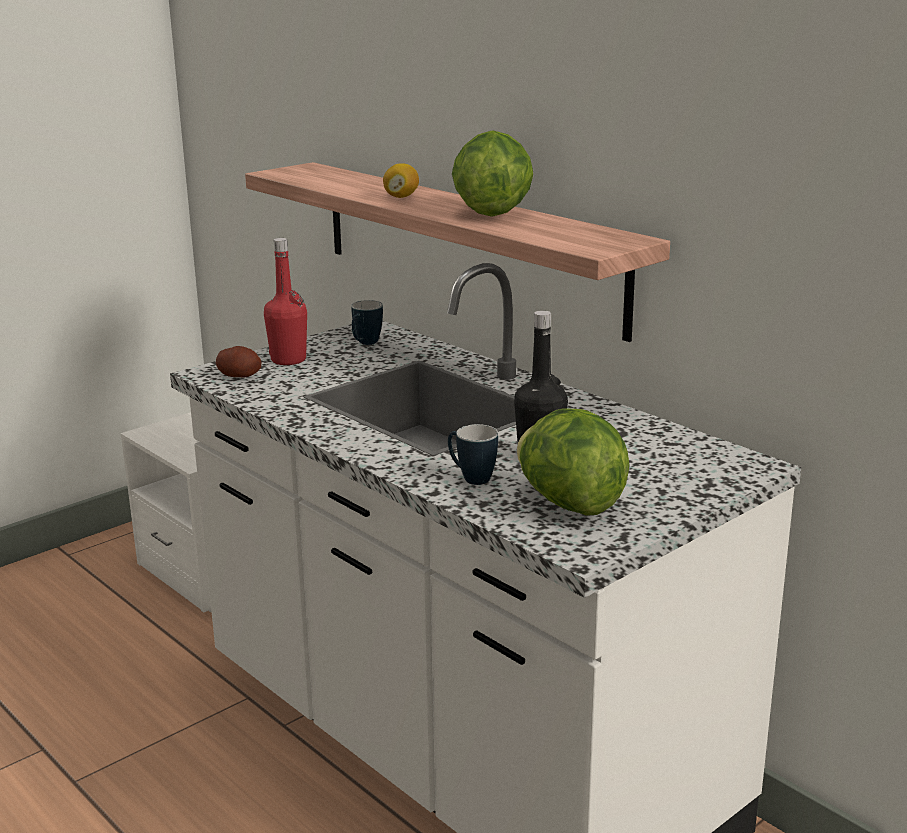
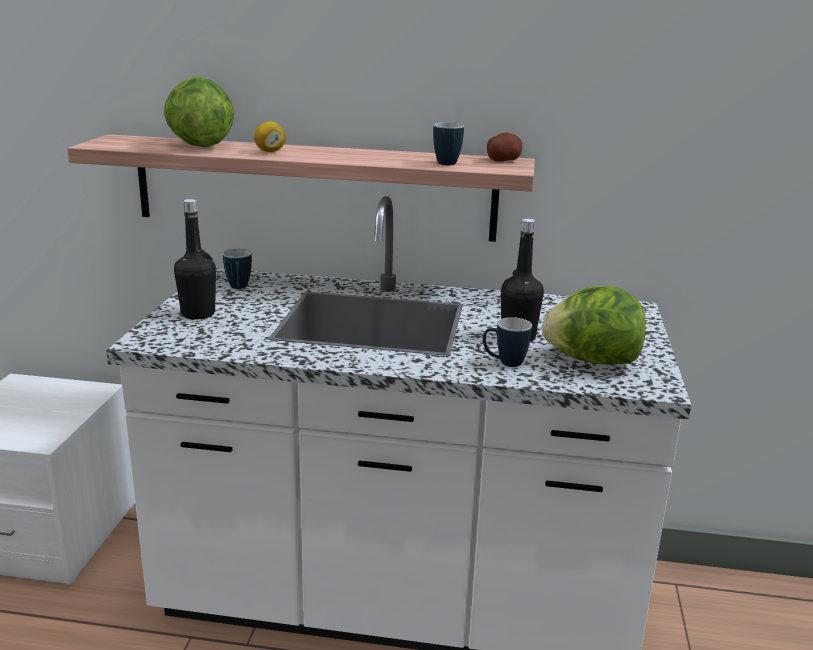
camera: 40 degrees left, 0 degrees up
potato [216,346,262,378] -> potato moved to [487,132,522,162]
red bottle [264,238,307,365] -> black bottle [174,199,216,320]
lettuce [452,130,533,216] -> lettuce moved to [164,76,234,147]
none -> mug [433,122,464,165]

